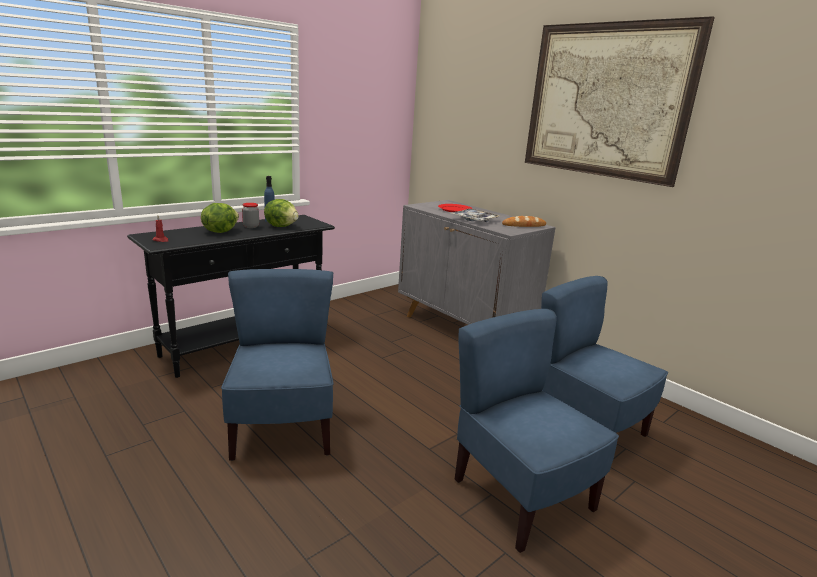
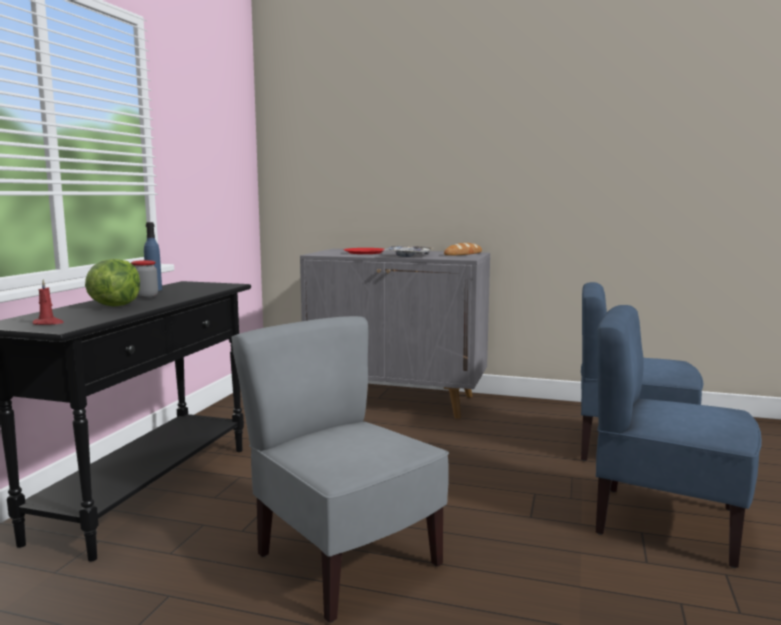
camera: 30 degrees left, 10 degrees down
blue chair [221,269,334,461] -> grey chair [231,316,449,623]
lettuce [264,199,299,227] -> none
picture [525,16,715,187] -> none

